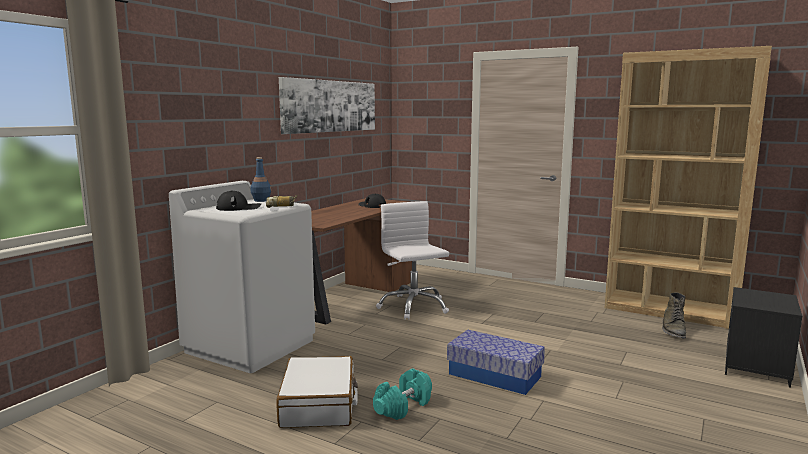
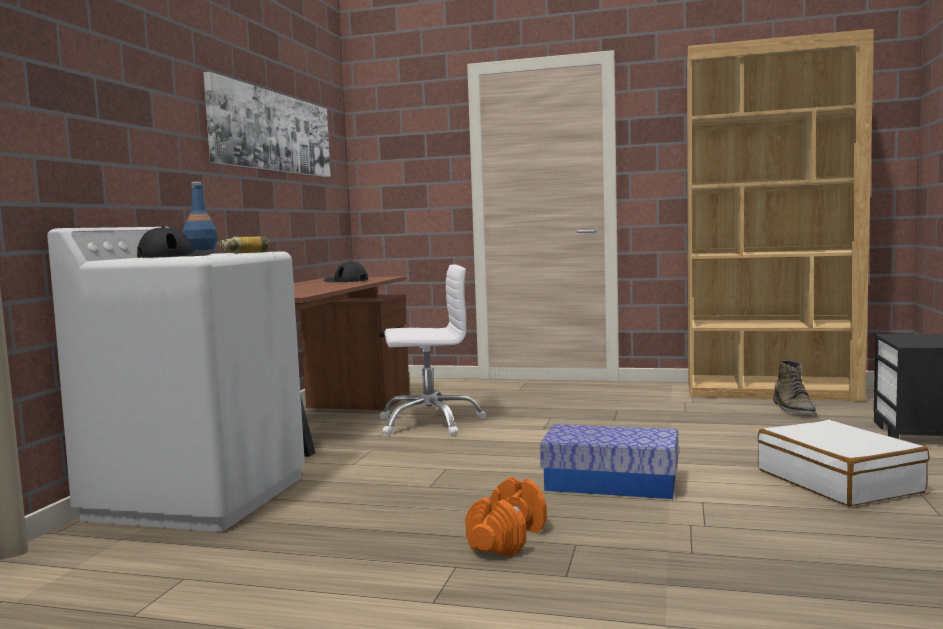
camera: 15 degrees left, 5 degrees down
white suitcase [276,356,358,428] -> white suitcase moved to [757,419,930,506]
turquoise dumbbell [373,368,432,420] -> orange dumbbell [465,477,547,556]
white office chair [376,201,449,320] -> white office chair turned 120 degrees clockwise [380,264,486,435]

